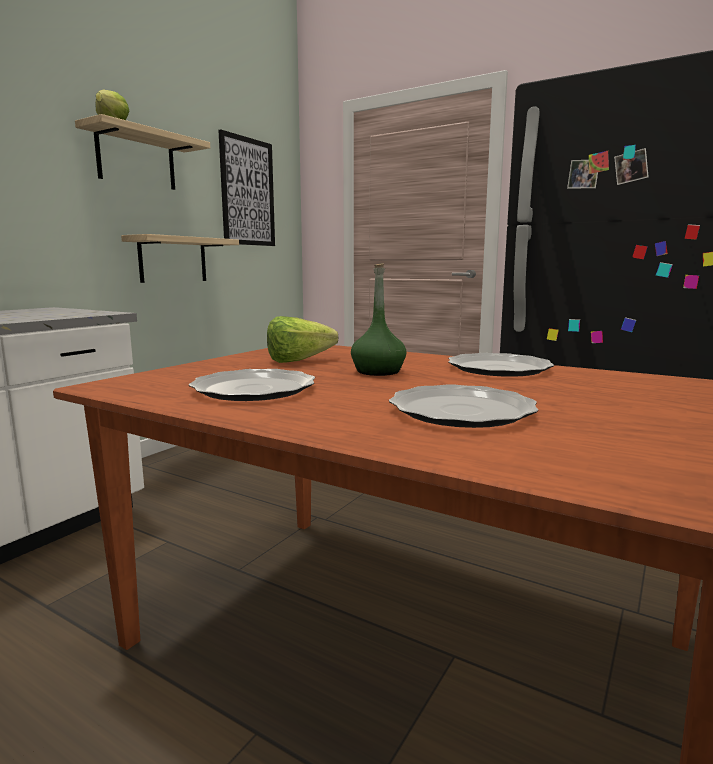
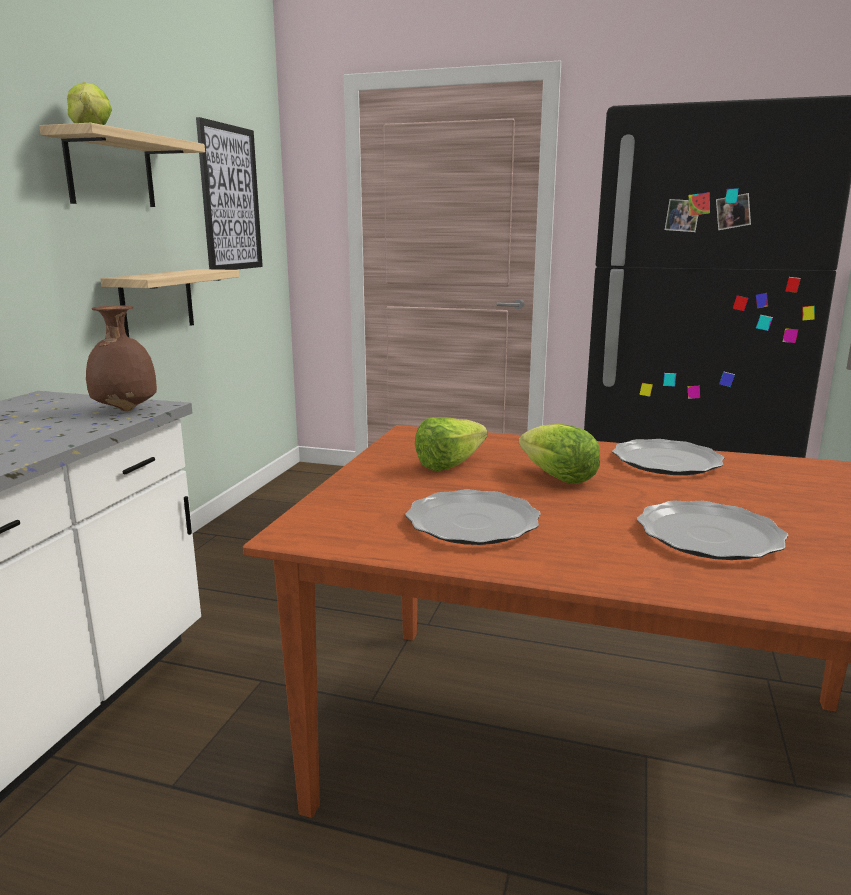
camera: 15 degrees left, 5 degrees up
green bottle [351,263,406,376] -> lettuce [519,424,600,484]
none -> brown vase [86,305,157,411]

